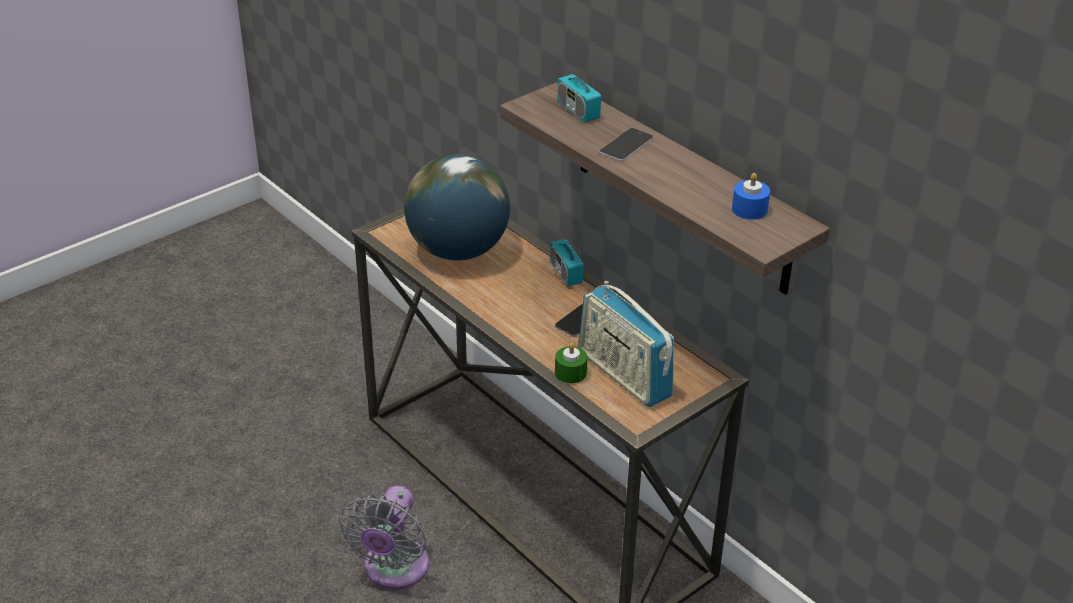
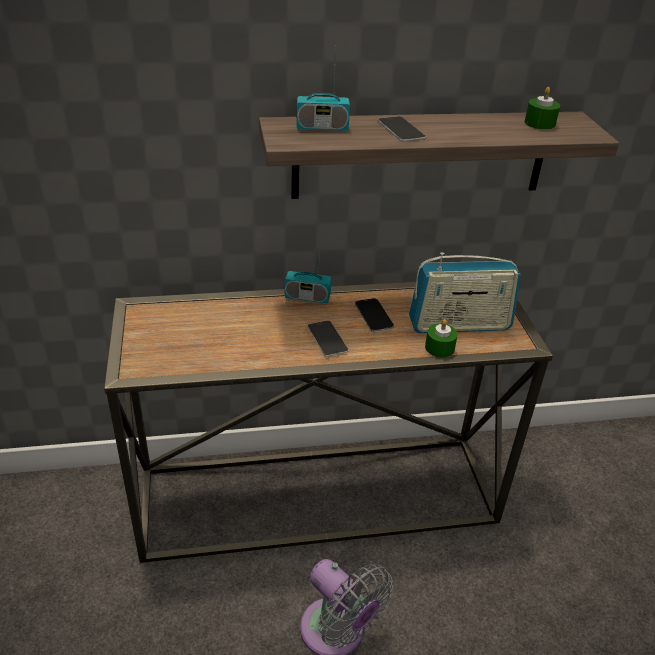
camera: 60 degrees left, 0 degrees up
globe [404,154,510,261] -> none
blue candle [732,173,770,220] -> green candle [525,87,560,130]
none -> phone [307,320,349,357]

